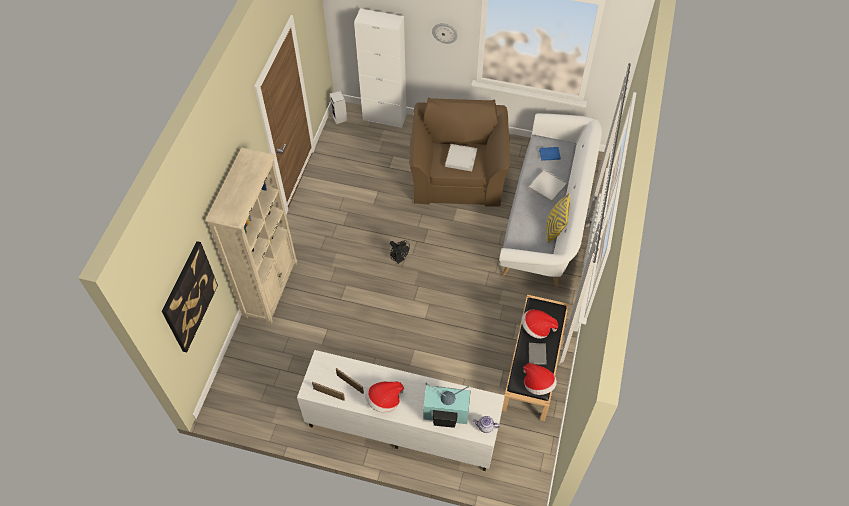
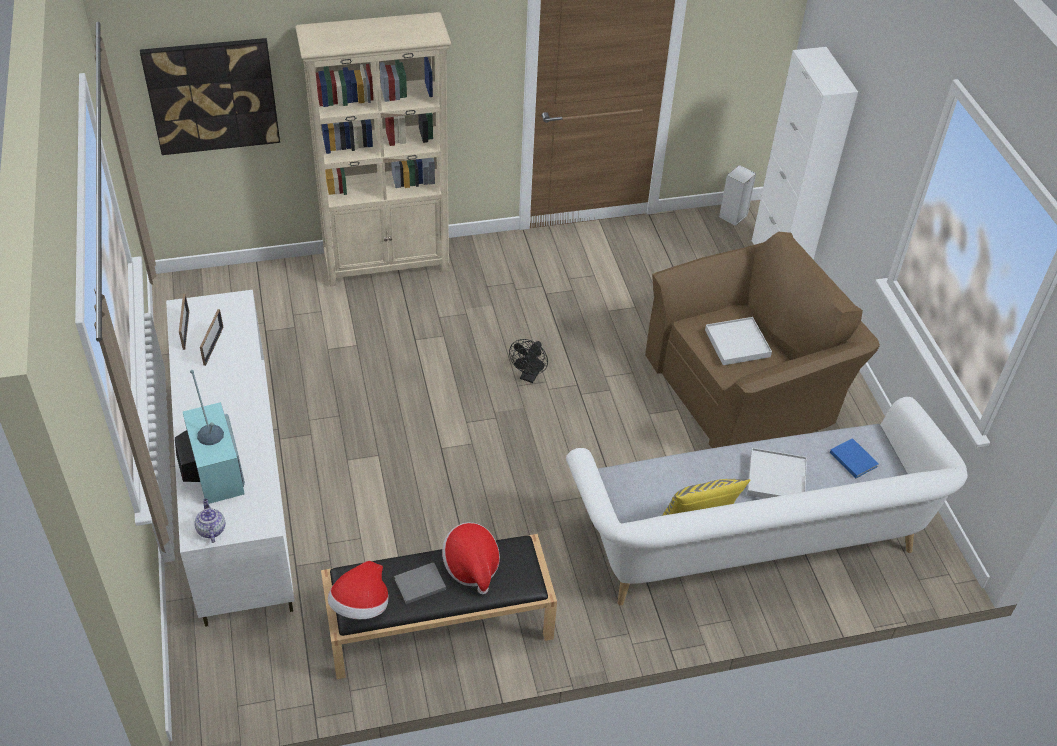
camera: 60 degrees right, 10 degrees down
hat [366,382,404,413] -> none
wall clock [432,23,458,44] -> none

